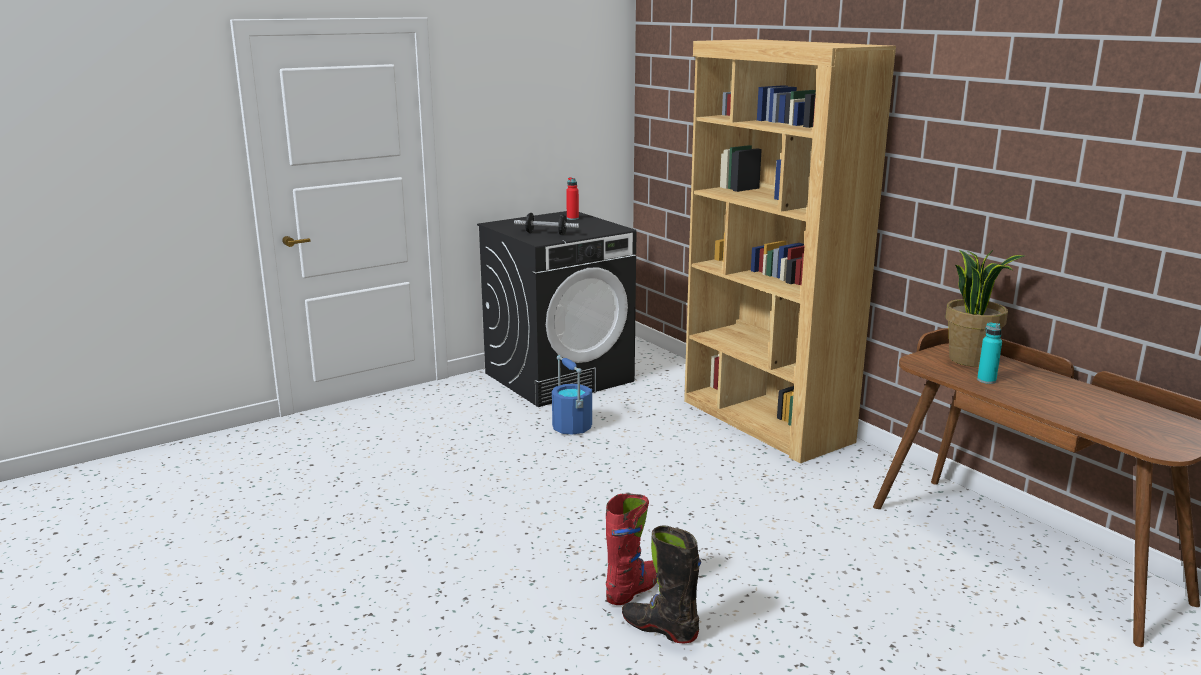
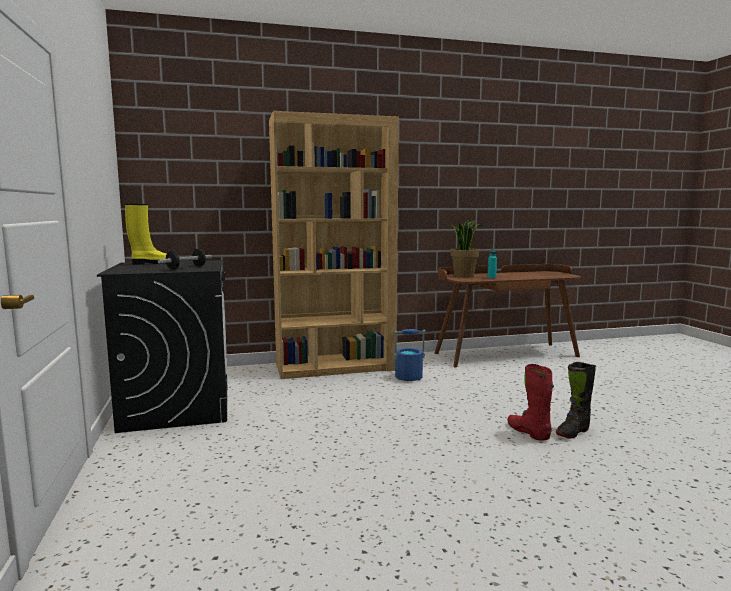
camera: 70 degrees left, 10 degrees down
blue bucket [552,355,592,434] -> blue bucket moved to [394,329,426,381]
red bottle [566,177,579,220] -> yellow boot [125,204,167,265]

